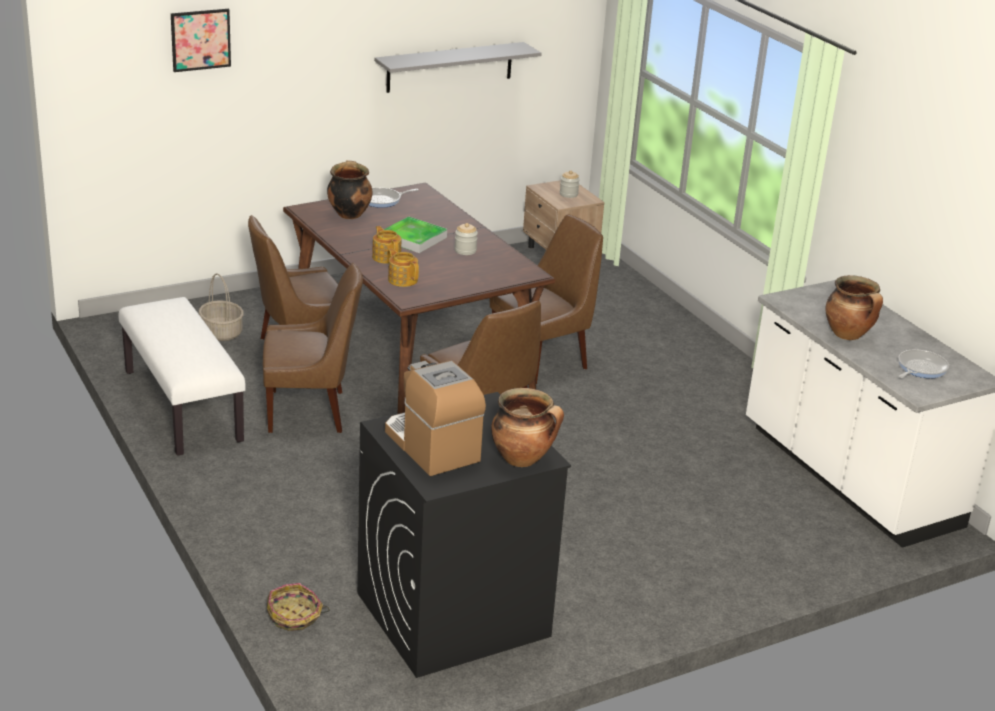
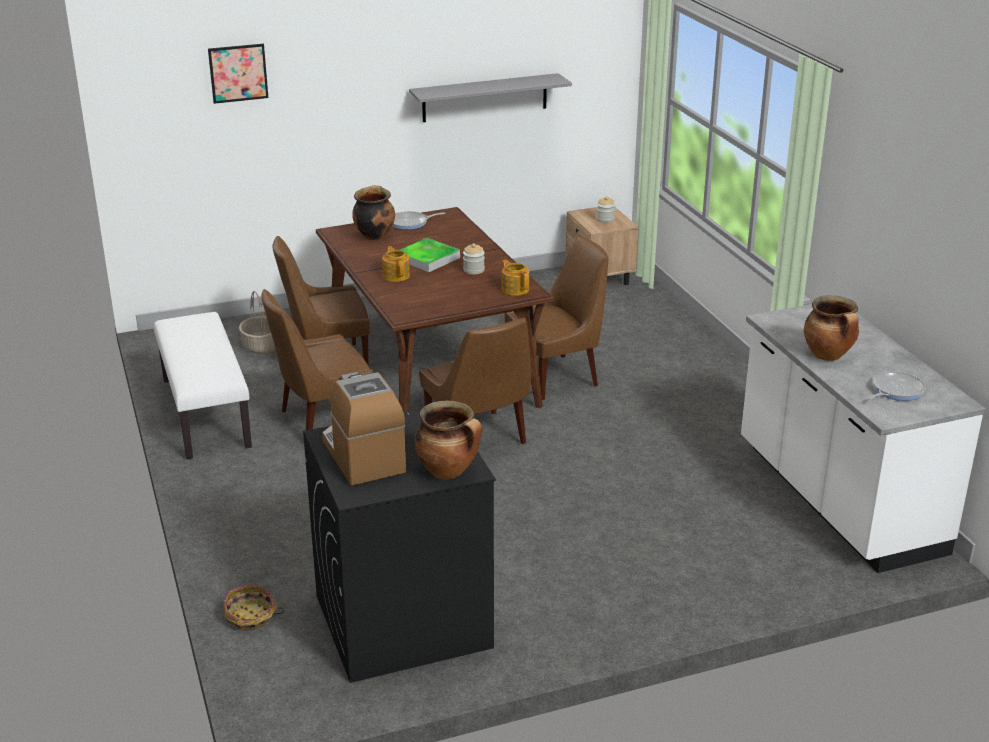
camera: 10 degrees right, 0 degrees up
brown chair [263,263,363,433] -> brown chair turned 150 degrees clockwise [262,289,373,430]
teapot [388,248,419,287] -> teapot moved to [501,260,529,296]

